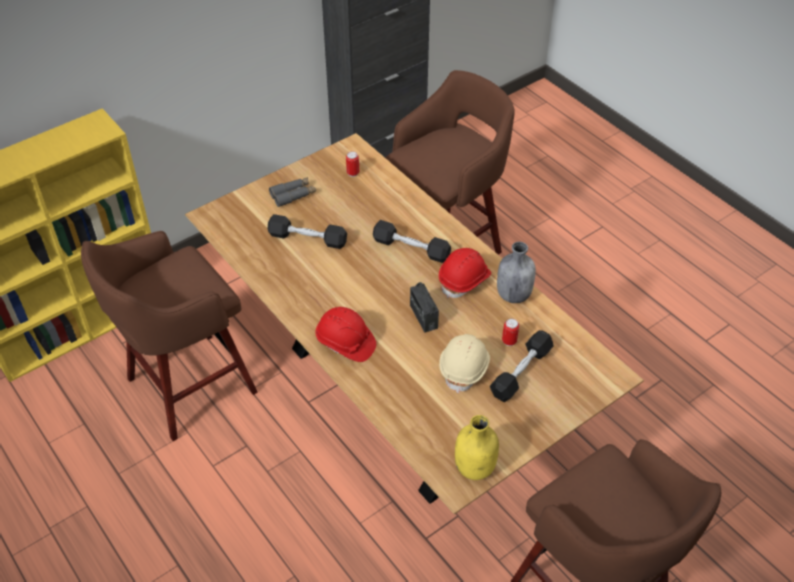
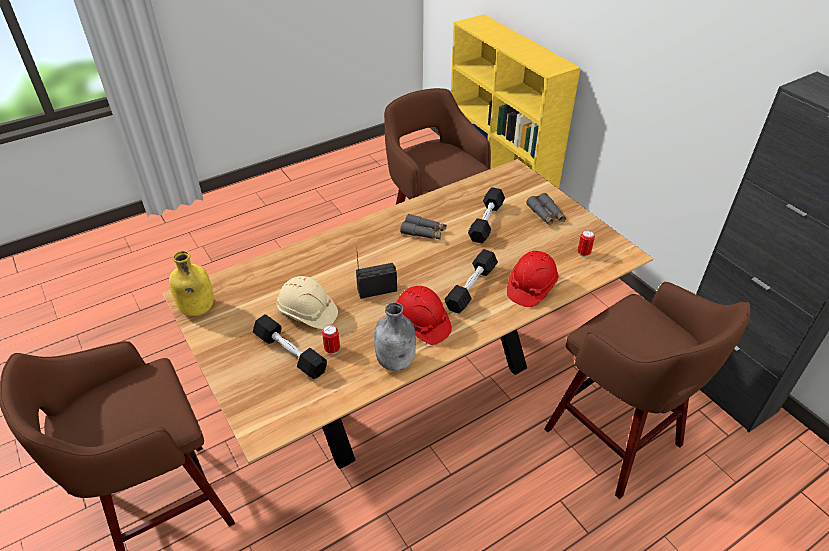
camera: 95 degrees right, 5 degrees down
red hard hat [315,307,376,362] -> red hard hat moved to [507,251,559,307]
none -> grey binoculars [400,214,447,240]

